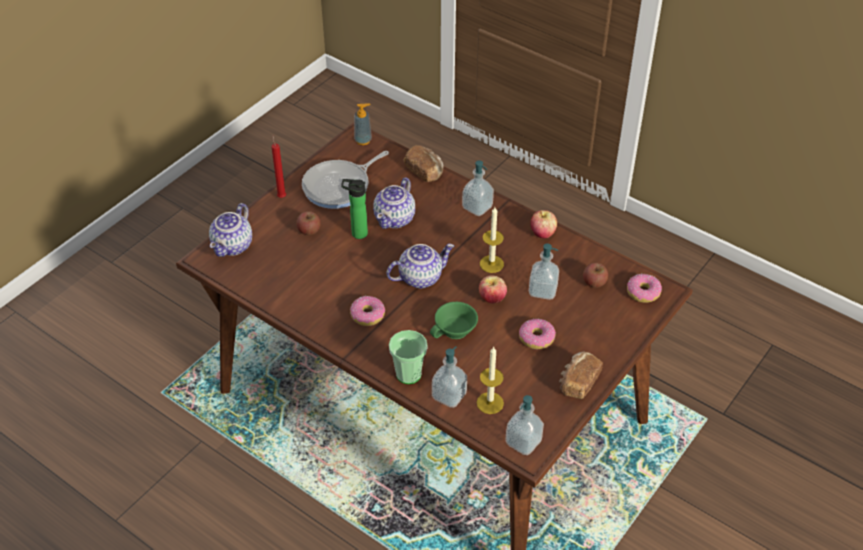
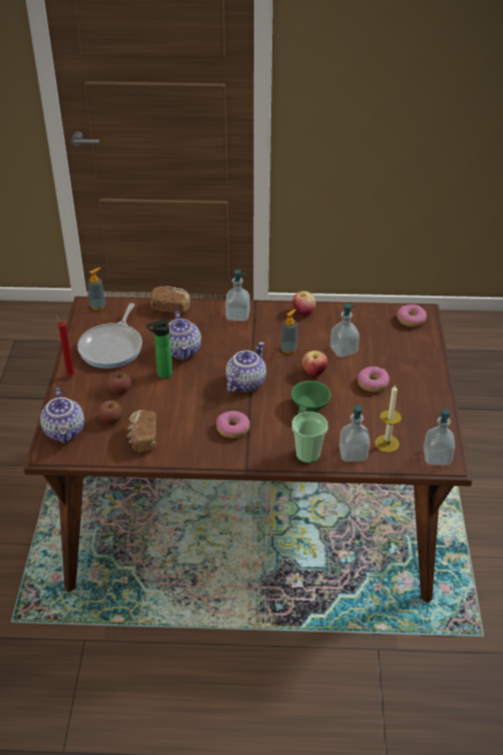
camera: 35 degrees left, 5 degrees down
candle [480,207,504,273] -> soap dispenser [280,309,298,354]
bread [559,352,603,399] -> bread moved to [127,410,157,452]
apple [583,263,608,288] -> apple moved to [98,400,123,425]

